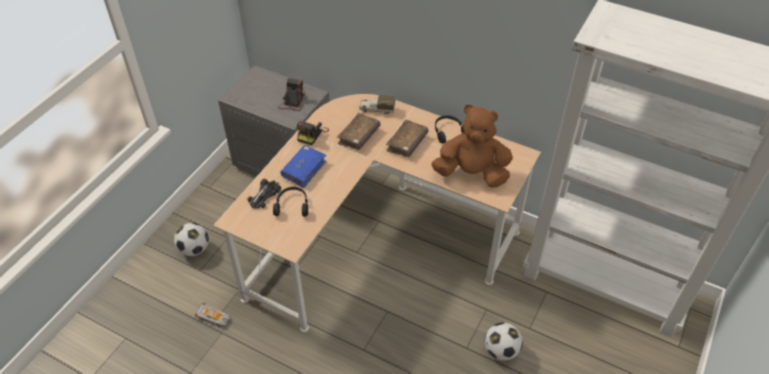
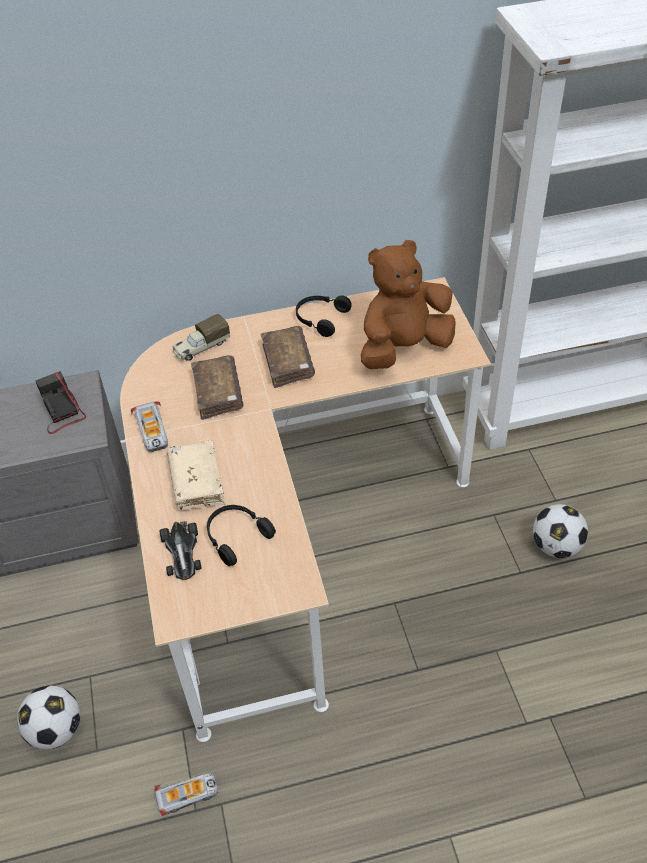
camera: 40 degrees left, 0 degrees up
blue book [280,145,326,188] -> beige book [167,441,225,510]
camera [297,121,329,146] -> toy car [131,401,168,452]

